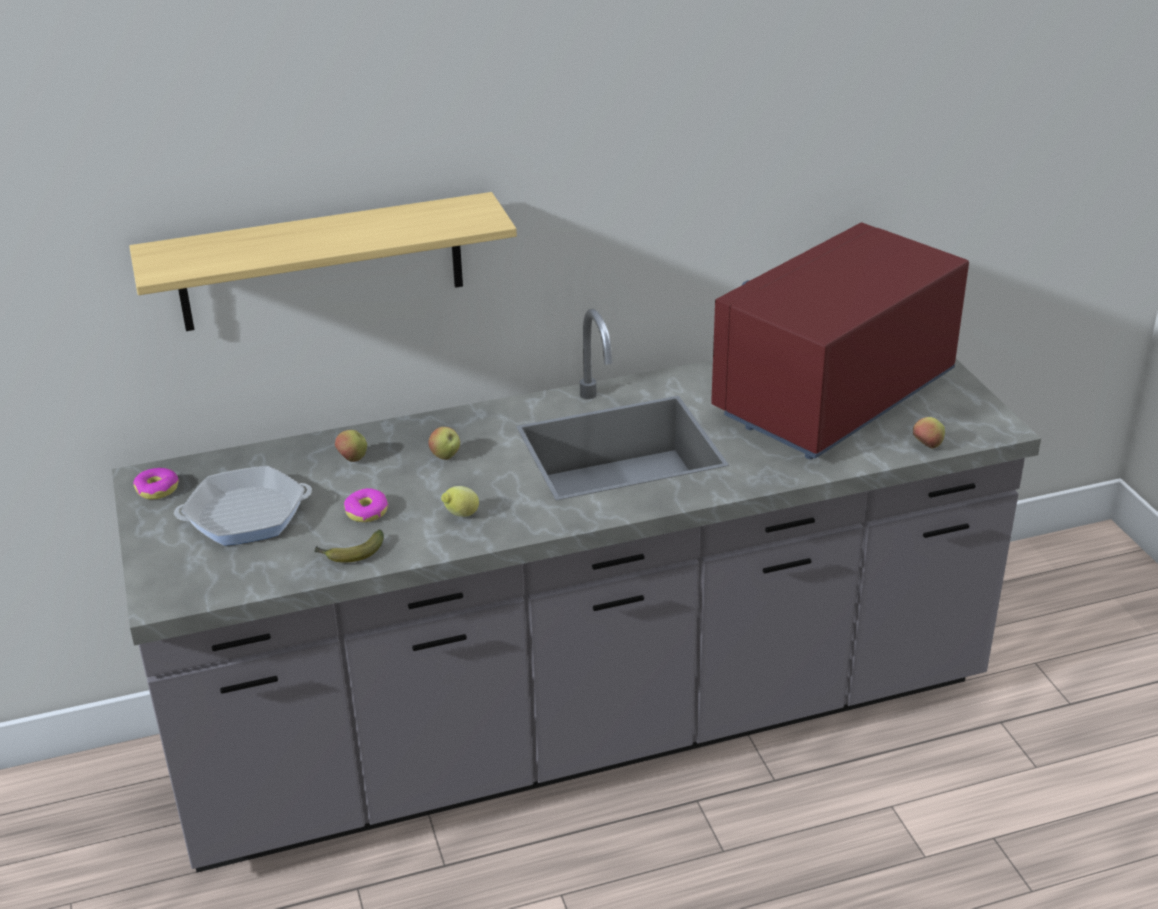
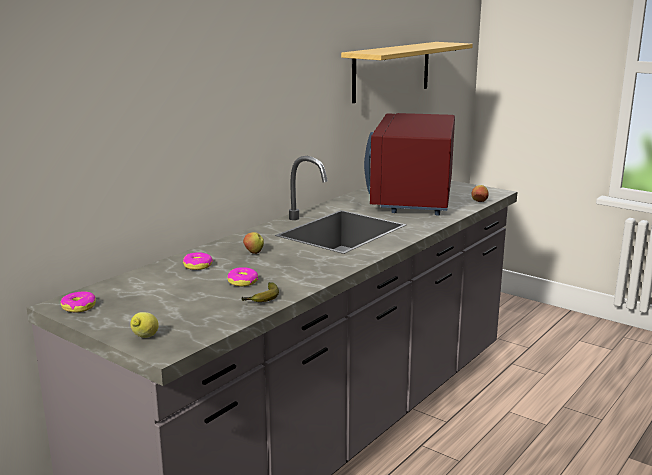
camera: 35 degrees left, 15 degrees down
shelf [129,192,517,331] -> shelf moved to [341,42,473,103]
frying pan [174,466,312,546] -> none
apple [335,430,367,462] -> donut [183,252,213,270]
lemon [441,486,479,517] -> lemon moved to [130,312,159,338]

